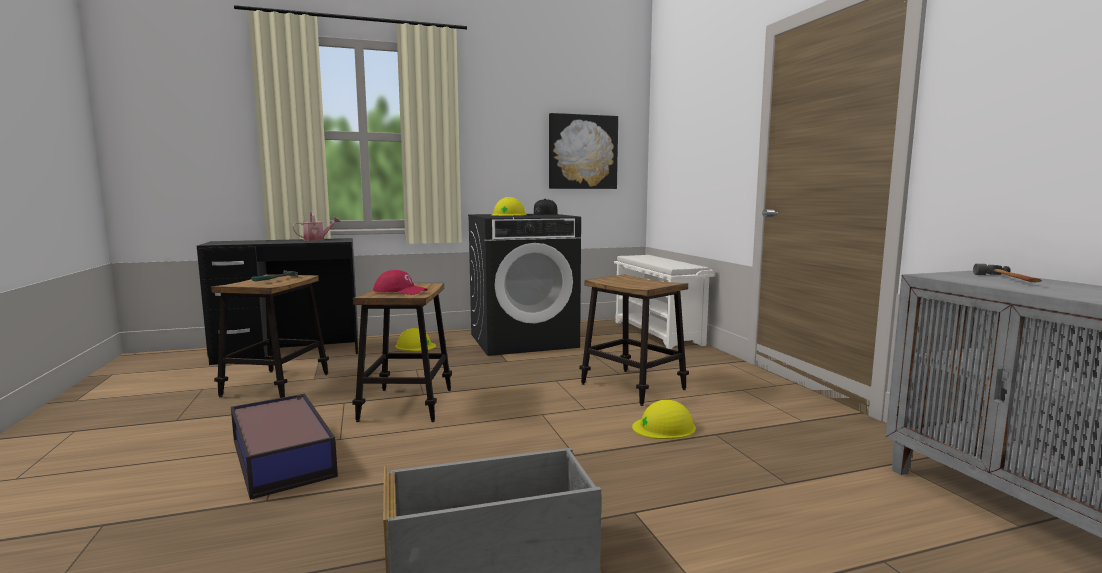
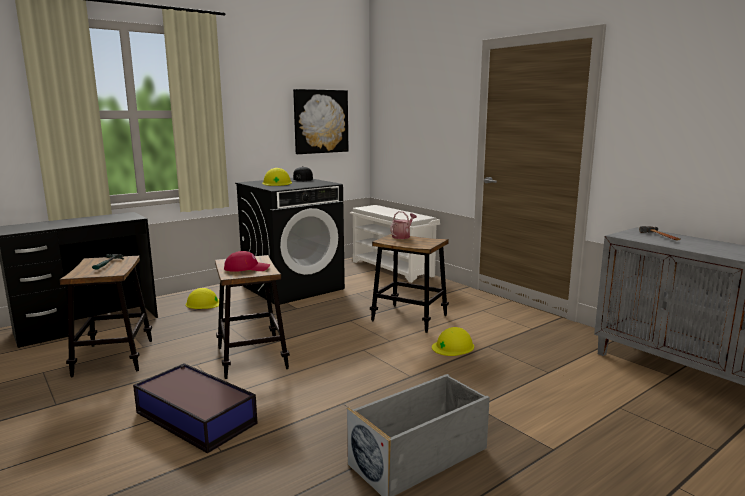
camera: 20 degrees left, 5 degrees up
watering can [292,211,340,241] -> watering can moved to [390,211,417,239]

